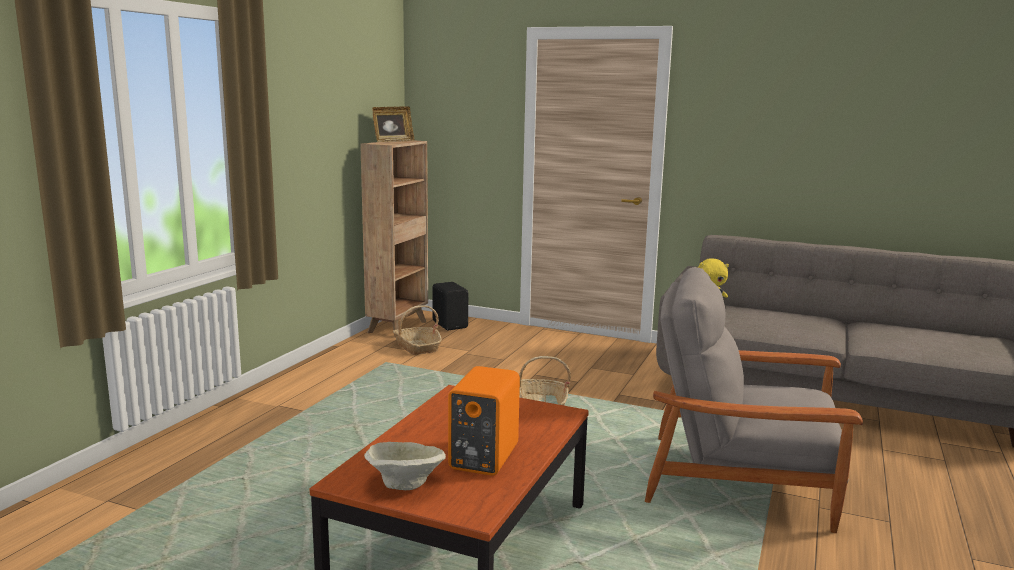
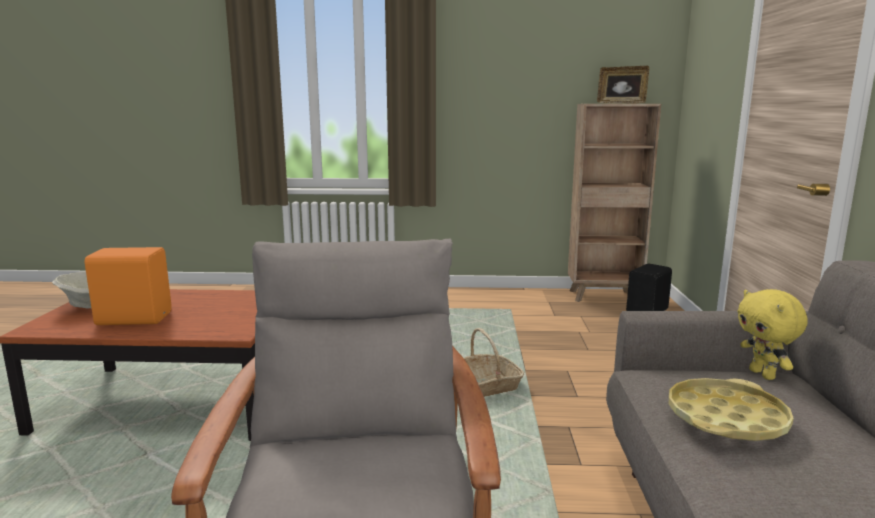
camera: 70 degrees right, 0 degrees up
basket [393,305,442,355] -> none
none -> yellow tray [669,378,794,441]

